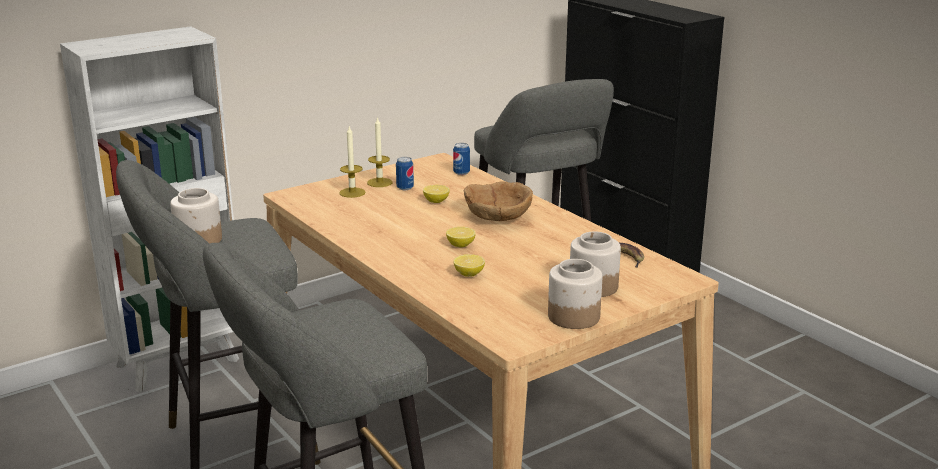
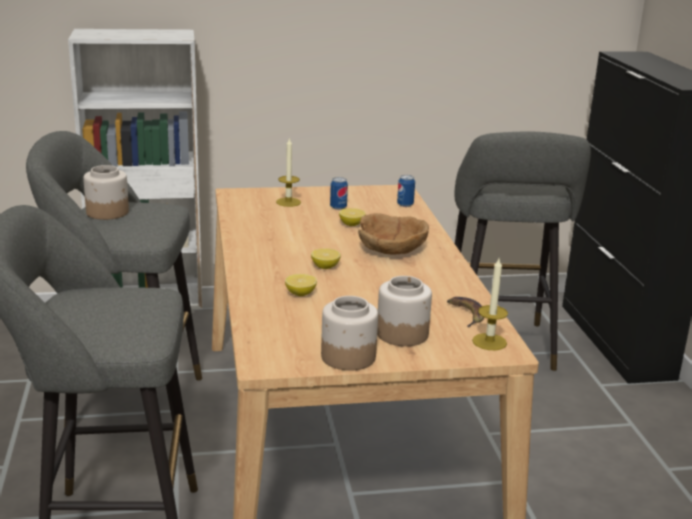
camera: 25 degrees right, 0 degrees up
candle [367,117,392,187] -> candle moved to [472,258,508,350]

